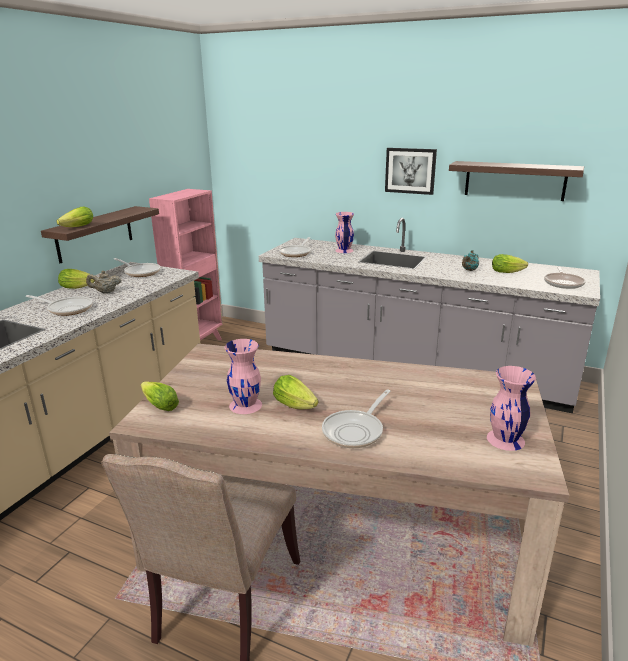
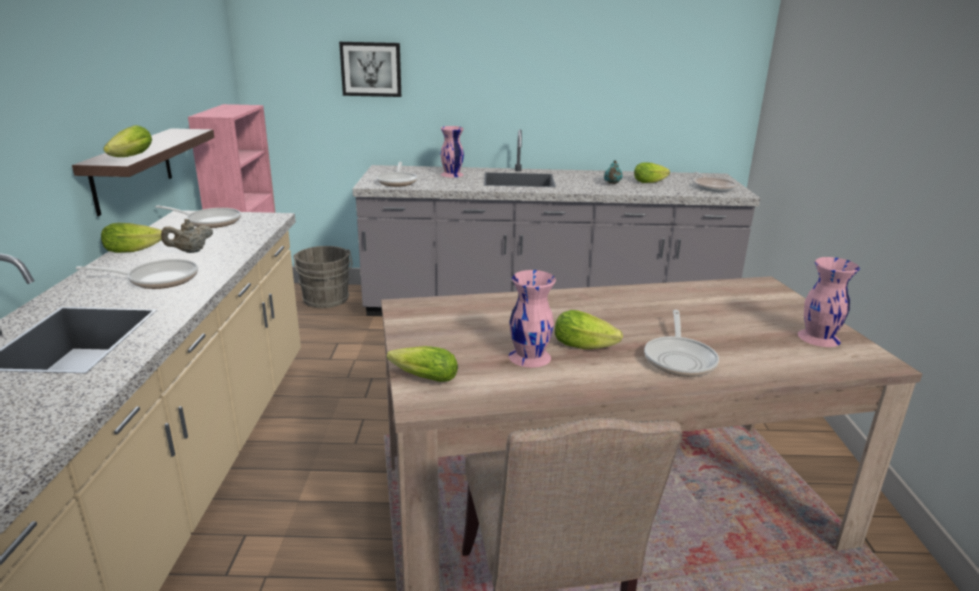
camera: 25 degrees left, 0 degrees up
picture [385,148,437,195] -> picture moved to [339,42,401,97]
shelf [449,161,584,201] -> none
none -> grey bucket [293,246,352,308]

